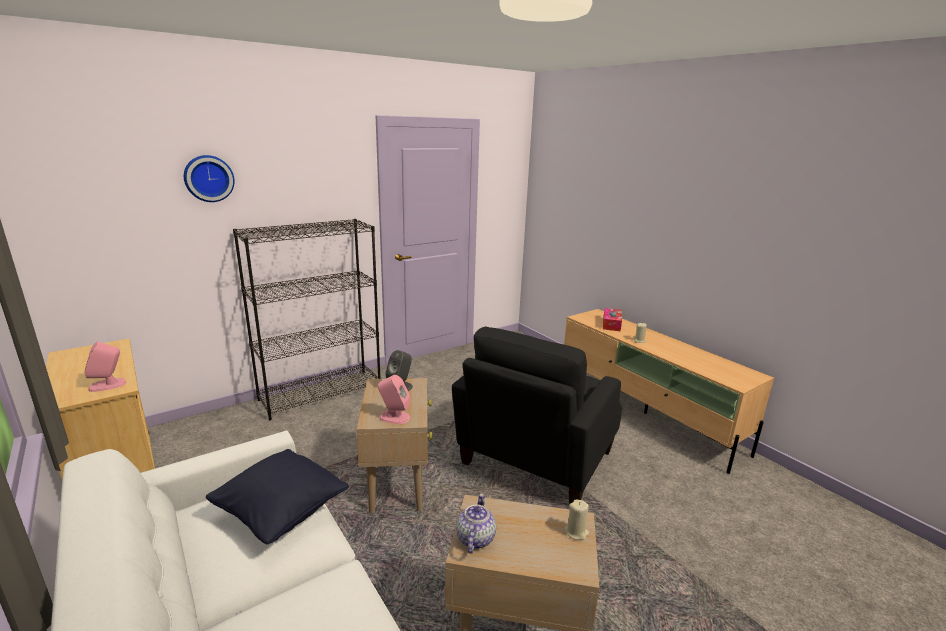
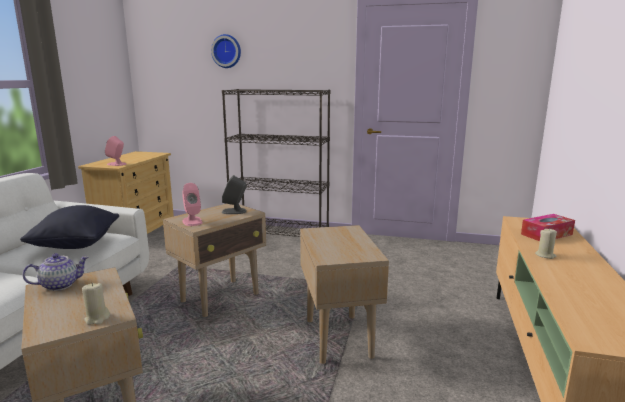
camera: 50 degrees right, 5 degrees down
black armchair [452,327,622,505] -> beige side table [300,225,389,364]

